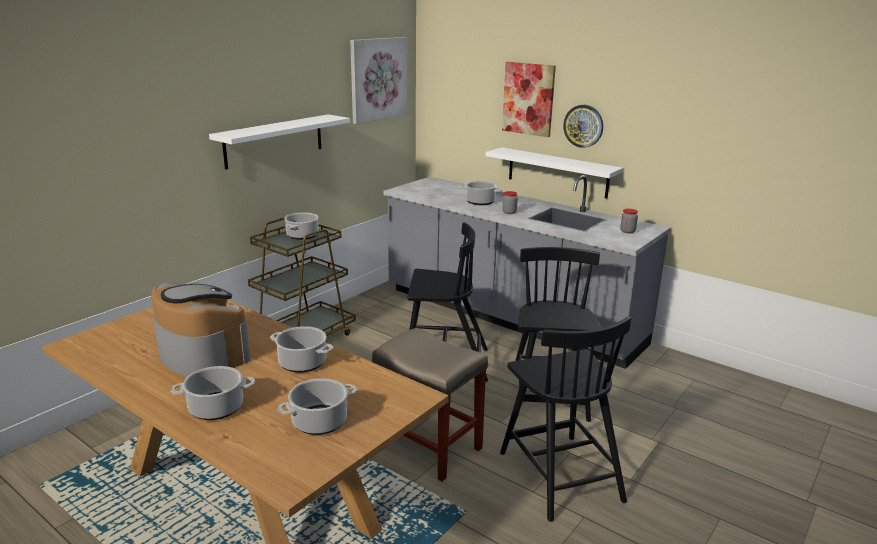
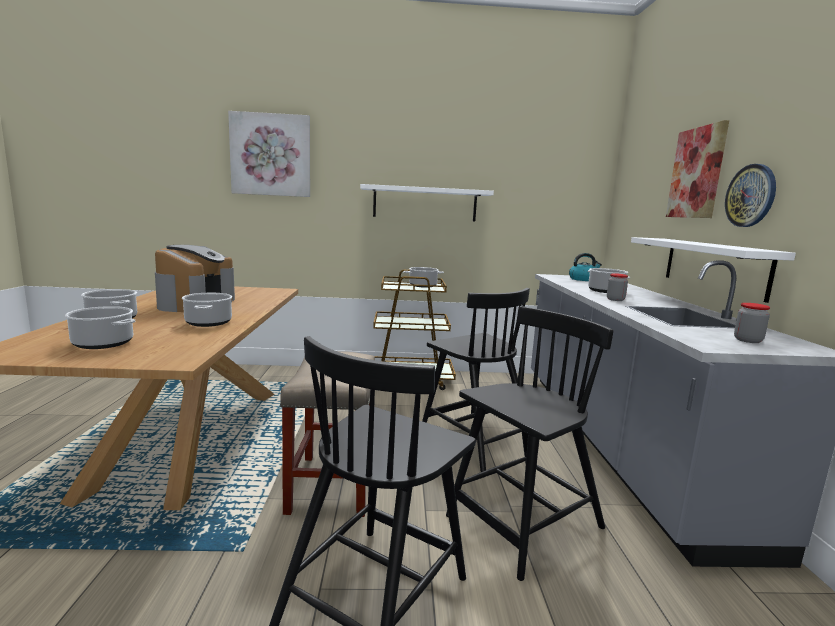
camera: 50 degrees right, 10 degrees down
picture [350,37,407,124] -> picture moved to [228,111,310,197]
none -> kettle [569,253,602,281]

